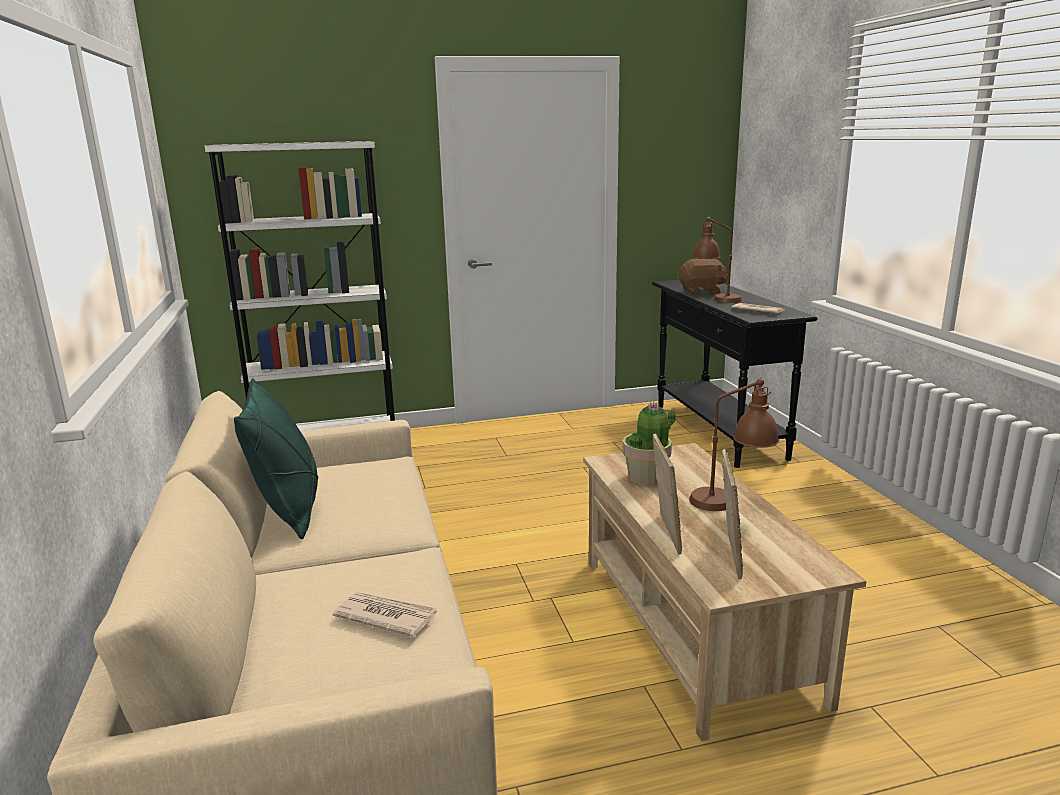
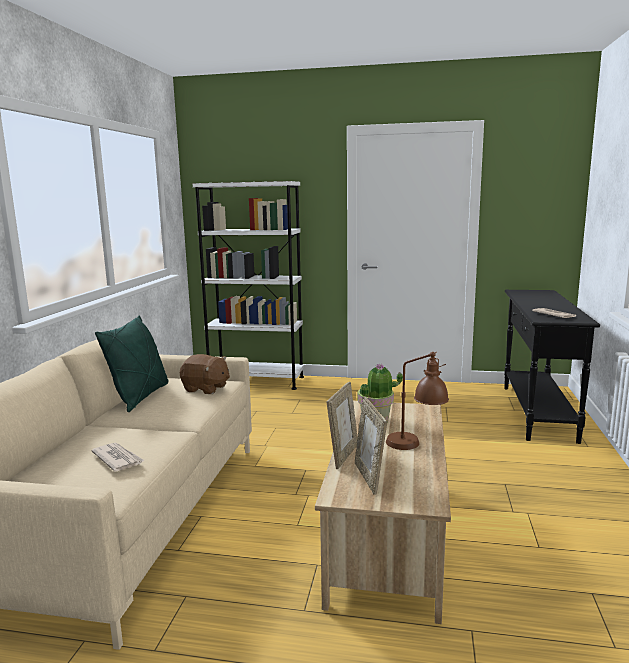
camera: 25 degrees right, 5 degrees down
brown plush toy [679,258,728,295] -> brown plush toy moved to [180,354,230,394]
brown table lamp [692,217,742,303] -> none
picture frame [721,449,743,579] -> picture frame turned 135 degrees clockwise [355,397,387,495]

